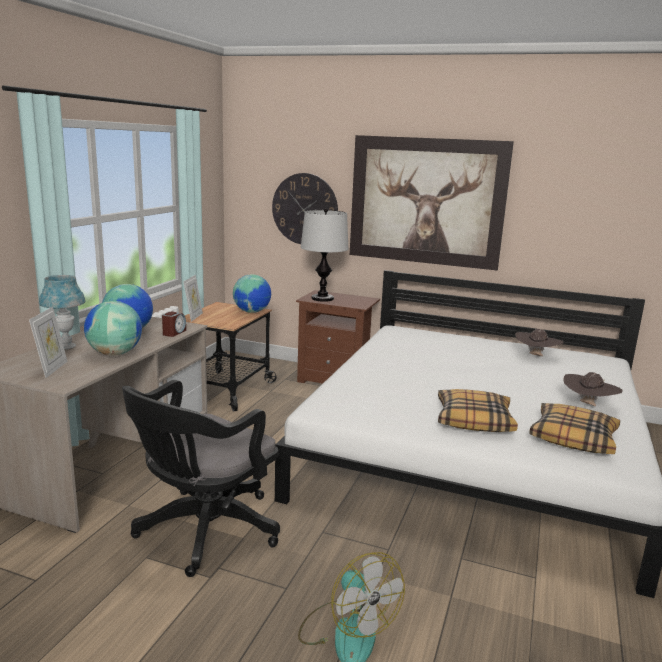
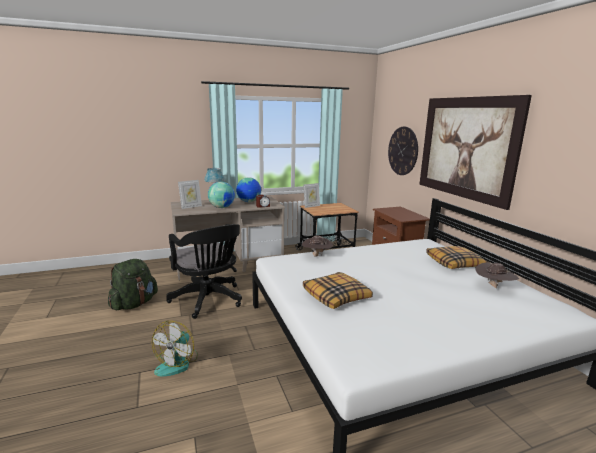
camera: 50 degrees right, 0 degrees up
black office chair [122,380,280,577] -> black office chair turned 120 degrees counterclockwise [166,224,242,319]
globe [233,274,271,313] -> none
table lamp [301,209,349,302] -> none
pillow [529,403,620,454] -> pillow moved to [426,246,487,269]
brown hat [563,372,623,406] -> brown hat moved to [302,235,333,257]
none -> green backpack [108,259,158,310]

